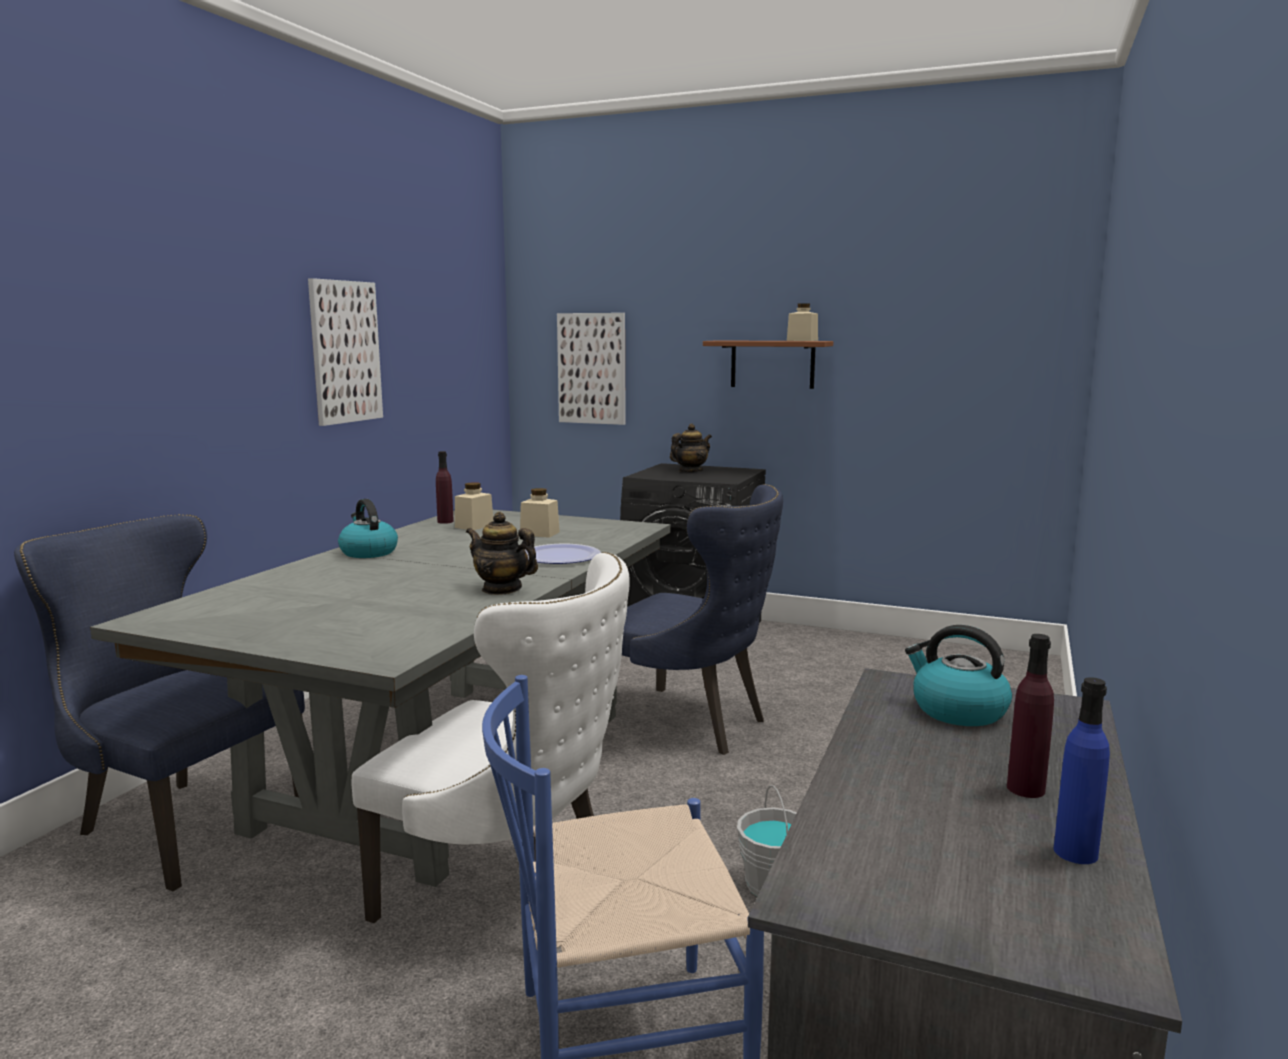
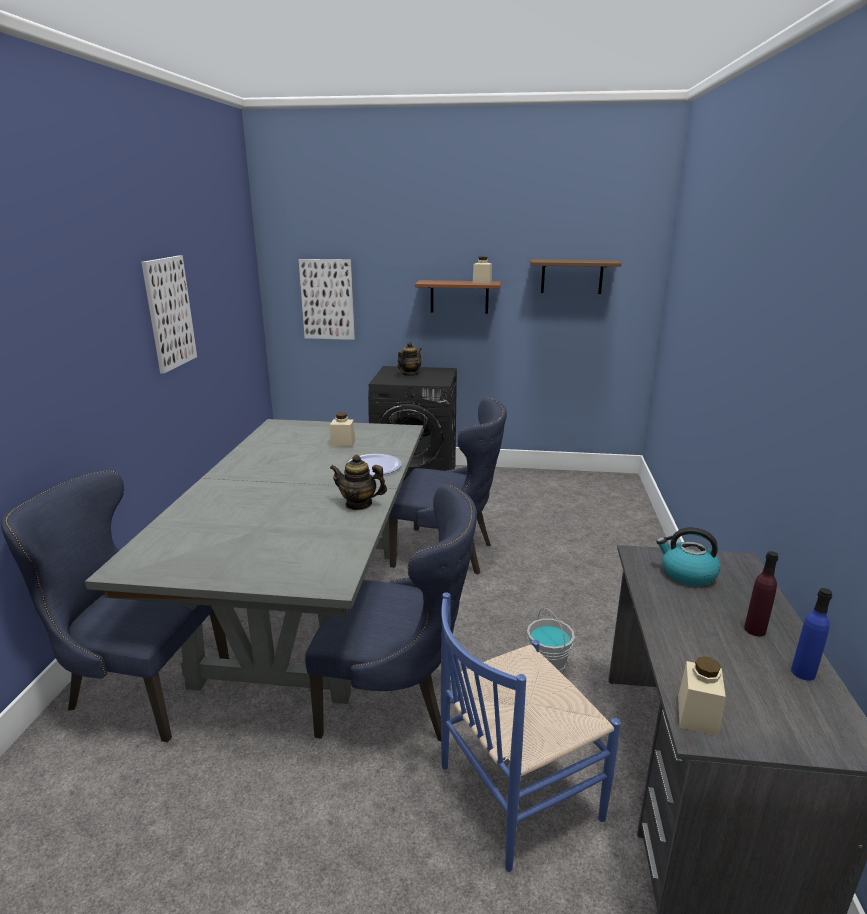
camera: 15 degrees left, 10 degrees up
kettle [338,499,398,558] -> none
white chair [352,552,630,923] -> blue chair [305,484,477,741]
purple bottle [436,451,454,524] -> none
beige jar [455,482,494,530] -> beige jar moved to [678,657,726,736]
none -> brown shelf [530,259,622,294]

